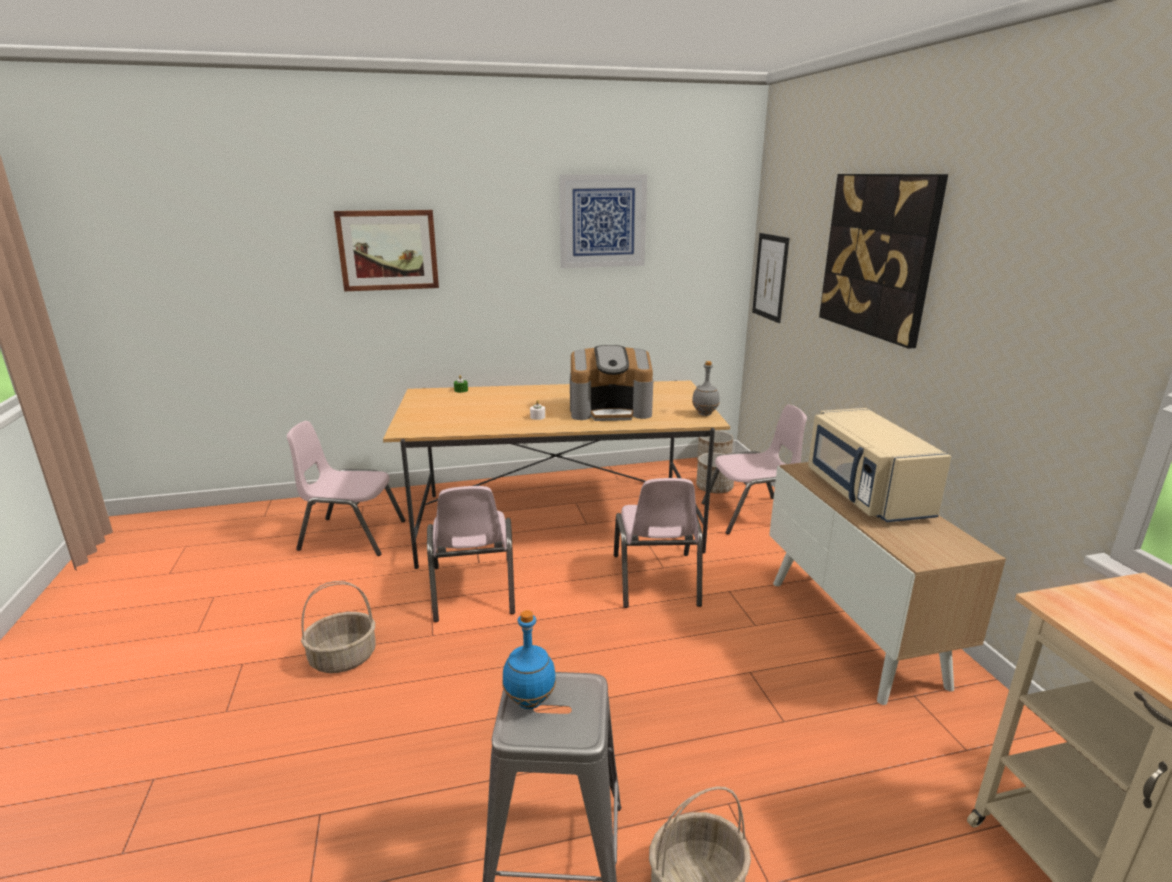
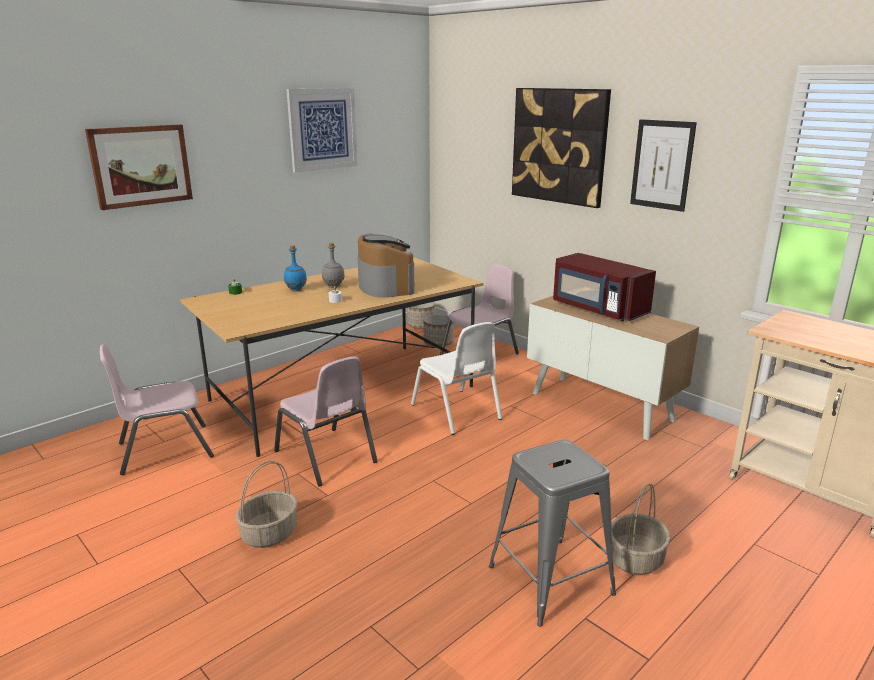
camera: 30 degrees left, 0 degrees up
blue bottle [502,610,556,709] -> blue bottle moved to [284,245,307,291]
coffee machine [570,345,653,421] -> coffee machine turned 75 degrees counterclockwise [357,233,415,298]
pink chair [614,478,703,608] -> white chair [411,322,502,435]
grey bottle [692,361,720,416] -> grey bottle moved to [322,243,345,288]
picture [752,233,789,323] -> picture moved to [630,119,697,212]
beige microwave [808,408,952,522] -> red microwave [553,253,656,321]

